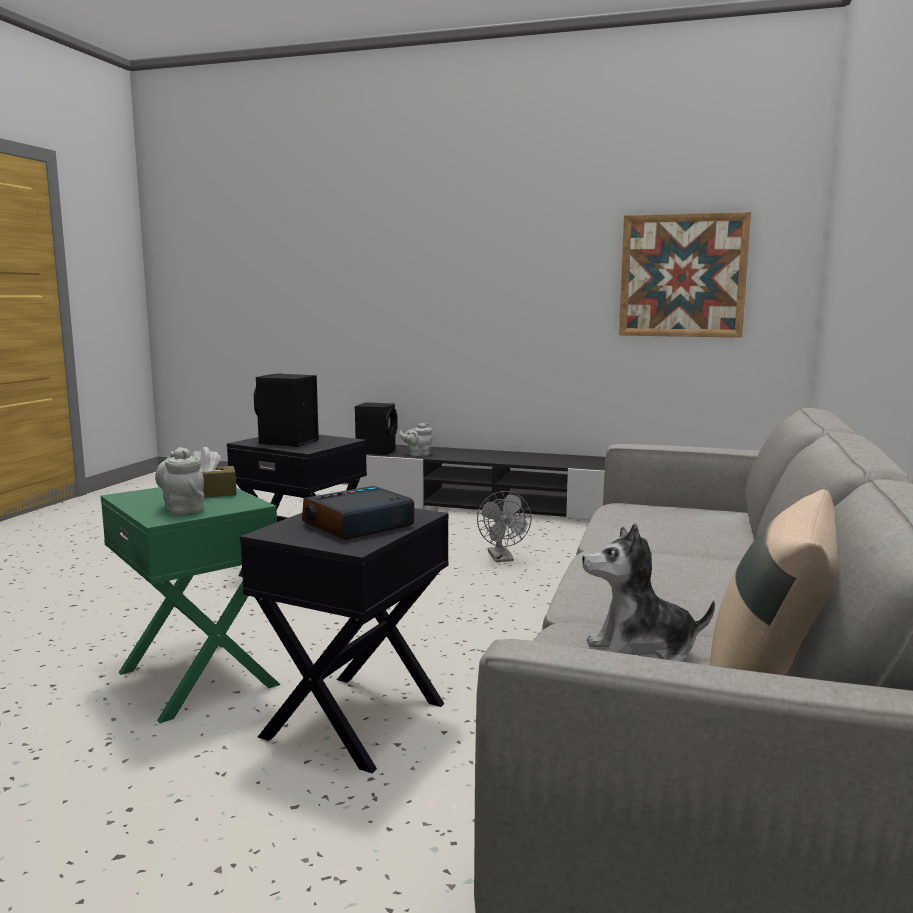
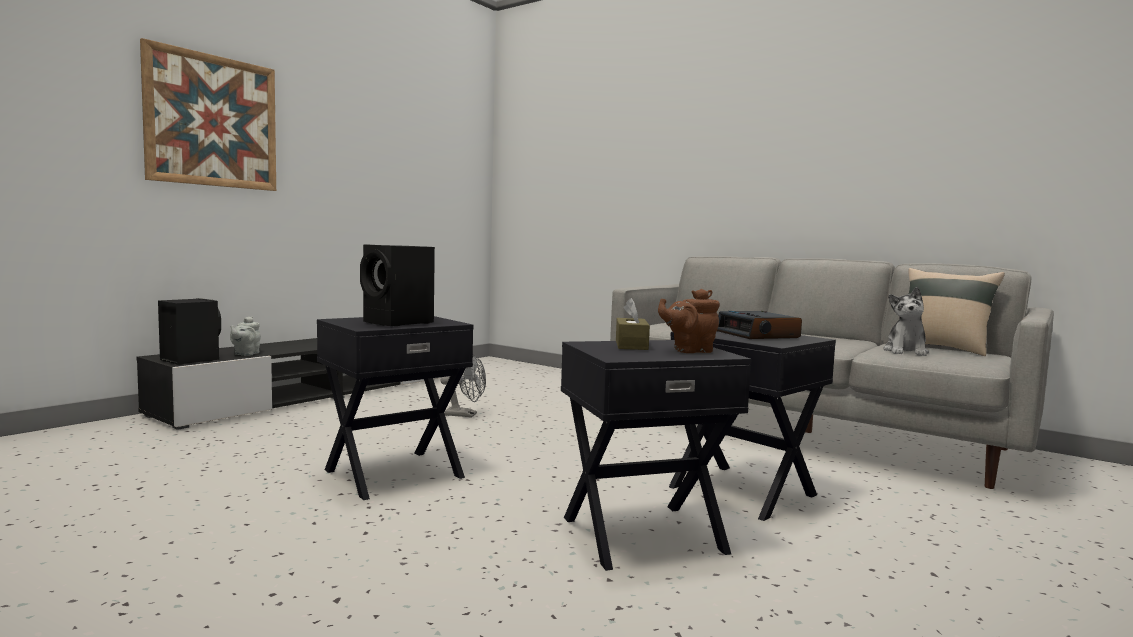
camera: 70 degrees left, 5 degrees down
green side table [101,487,281,723] -> black side table [561,340,751,571]
grey teapot [155,447,205,515] -> brown teapot [658,289,720,353]
picture [619,212,751,338] -> picture moved to [140,38,276,191]

